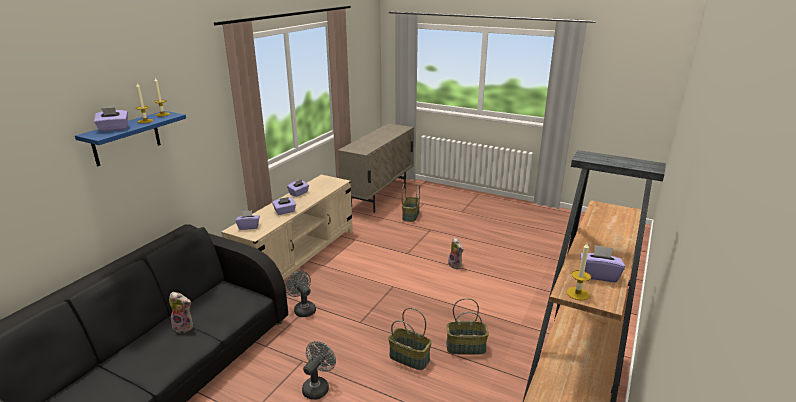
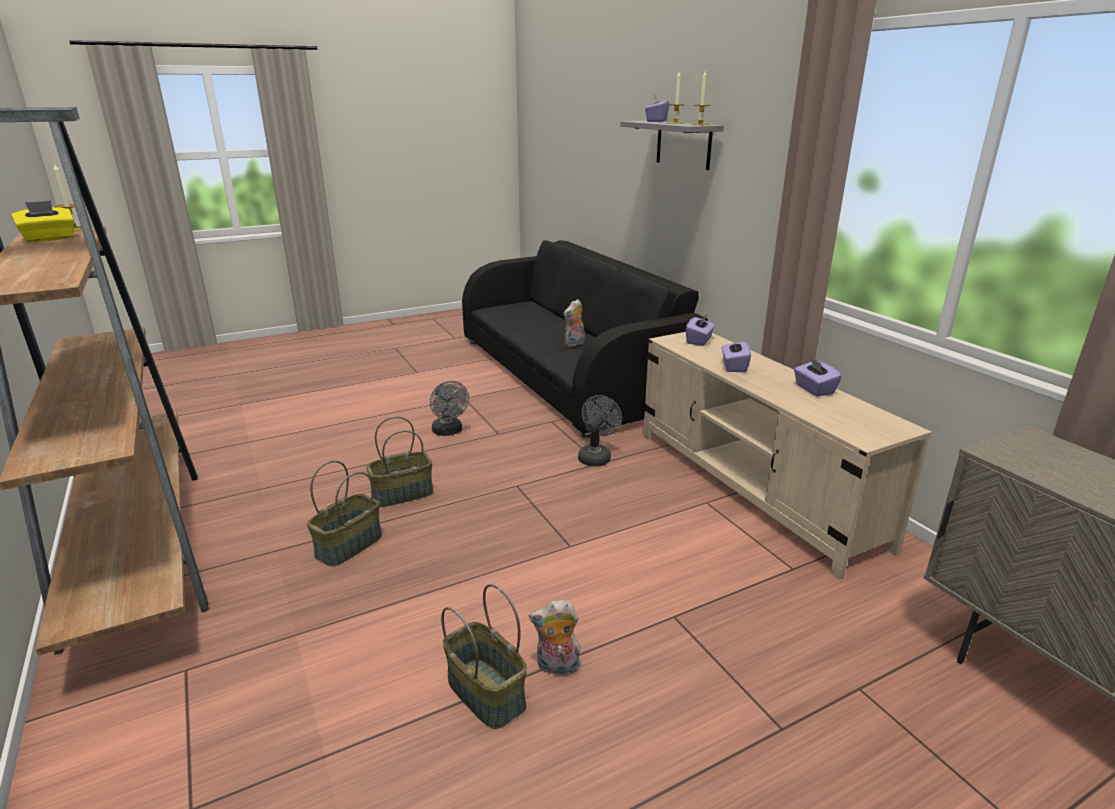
camera: 125 degrees right, 0 degrees up
blue shelf [75,111,186,166] -> grey shelf [620,121,724,170]
grey fan [285,271,316,317] -> grey fan turned 60 degrees counterclockwise [578,395,622,466]
basket [402,184,420,222] -> basket moved to [441,584,527,729]
purple tissue box [580,245,625,282] -> yellow tissue box [11,200,74,243]

